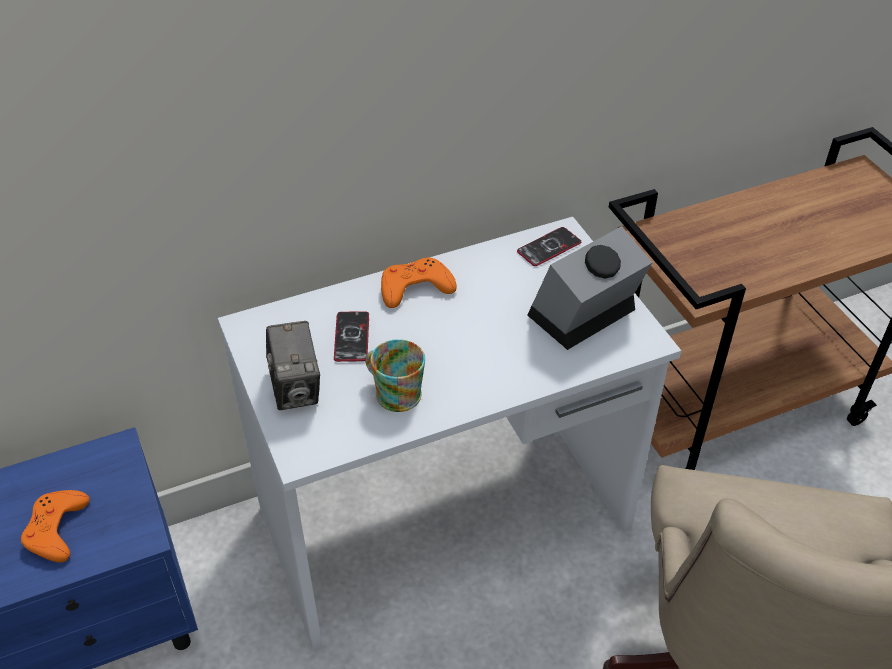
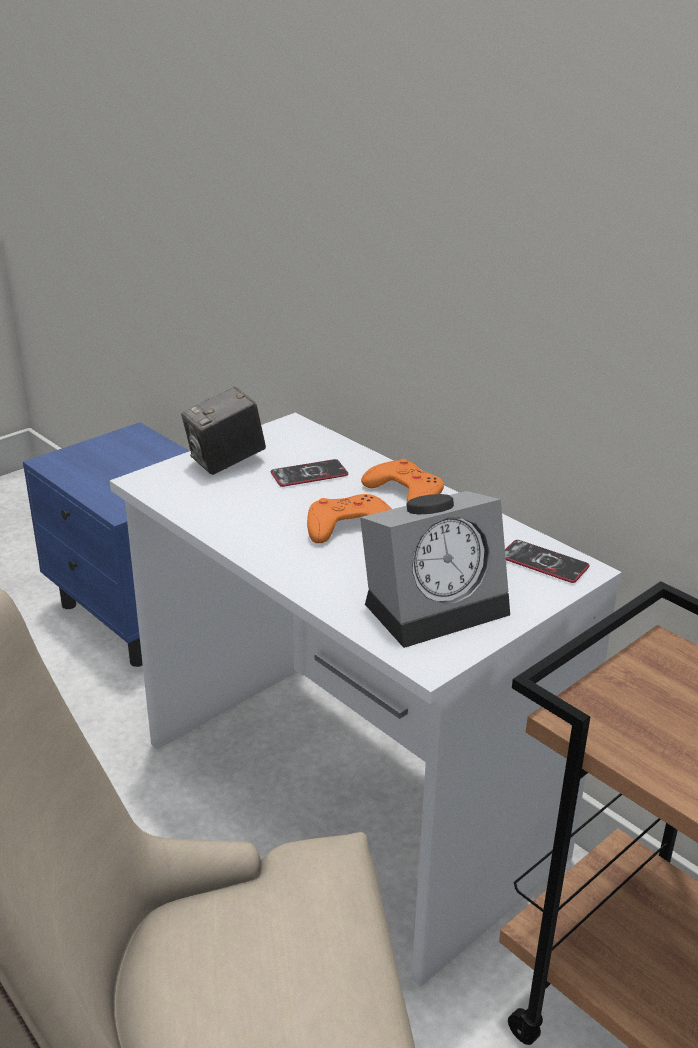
camera: 70 degrees right, 15 degrees down
orange game controller [21,490,90,562] -> orange game controller moved to [307,494,392,543]
mug [365,339,425,412] -> none
alarm clock [527,226,653,350] -> alarm clock turned 120 degrees clockwise [360,491,510,648]

